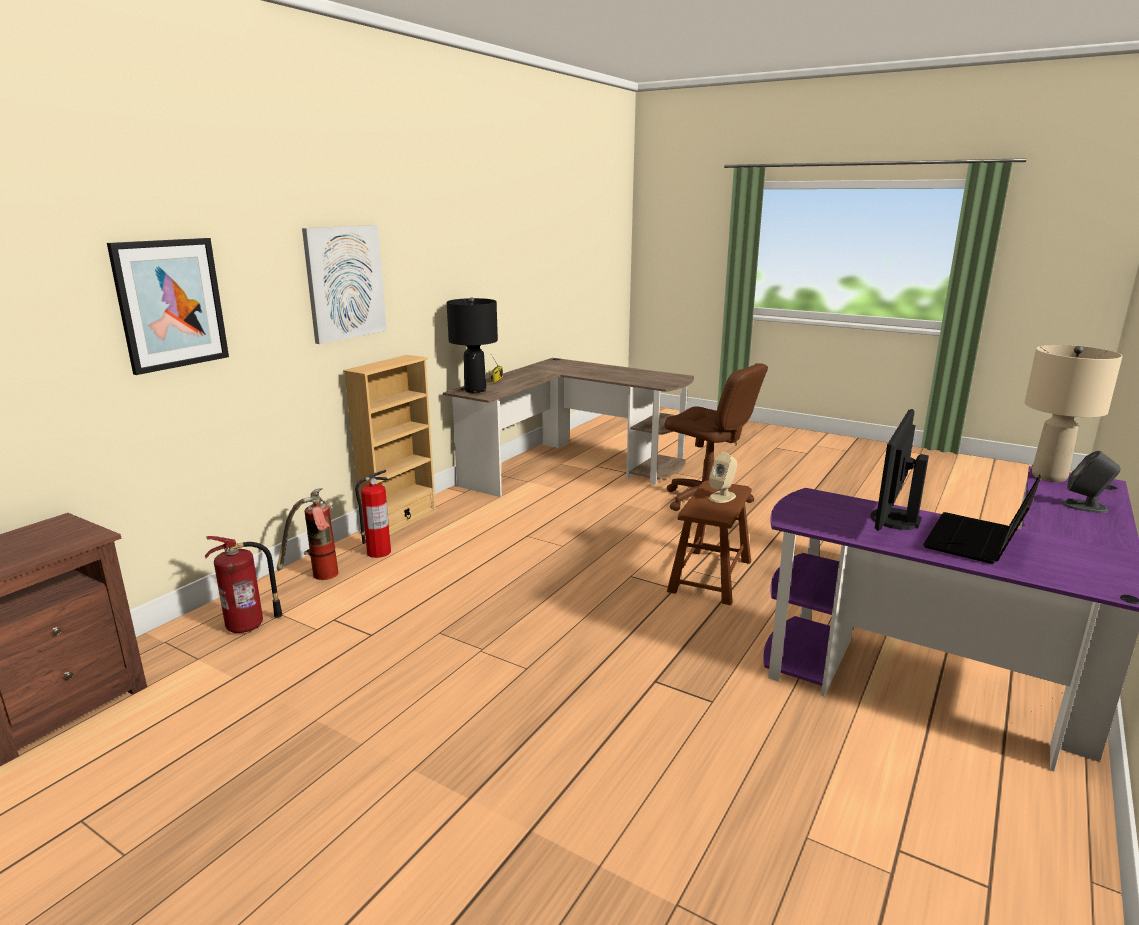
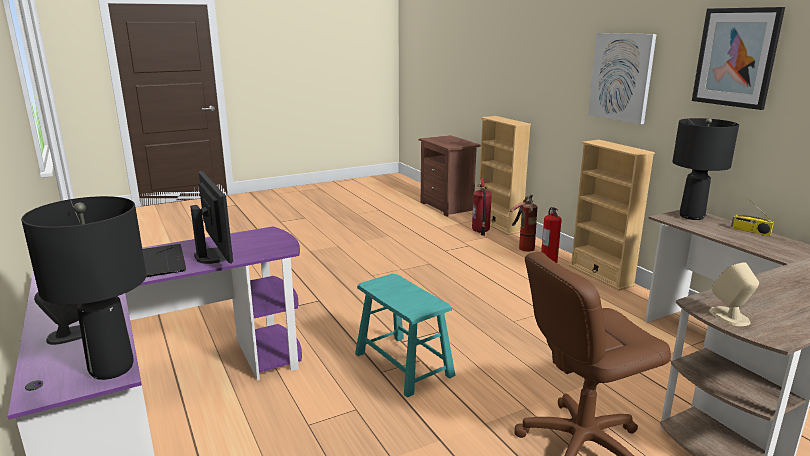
camera: 120 degrees right, 0 degrees up
picture [107,238,229,375] -> picture moved to [692,7,785,110]
brown stool [667,480,752,605] -> turquoise stool [355,274,455,397]
beige speaker [709,452,737,503] -> beige speaker moved to [709,262,759,326]
beige table lamp [1024,345,1123,482] -> black table lamp [21,196,147,380]
none -> beige bookcase [479,116,531,235]

